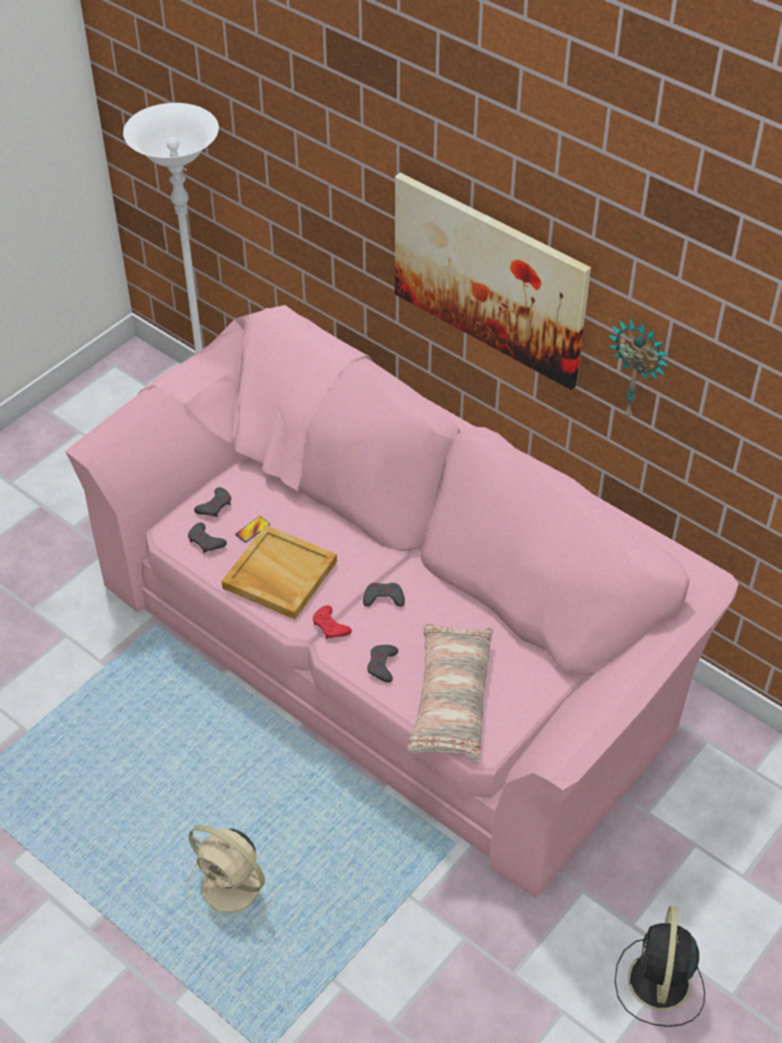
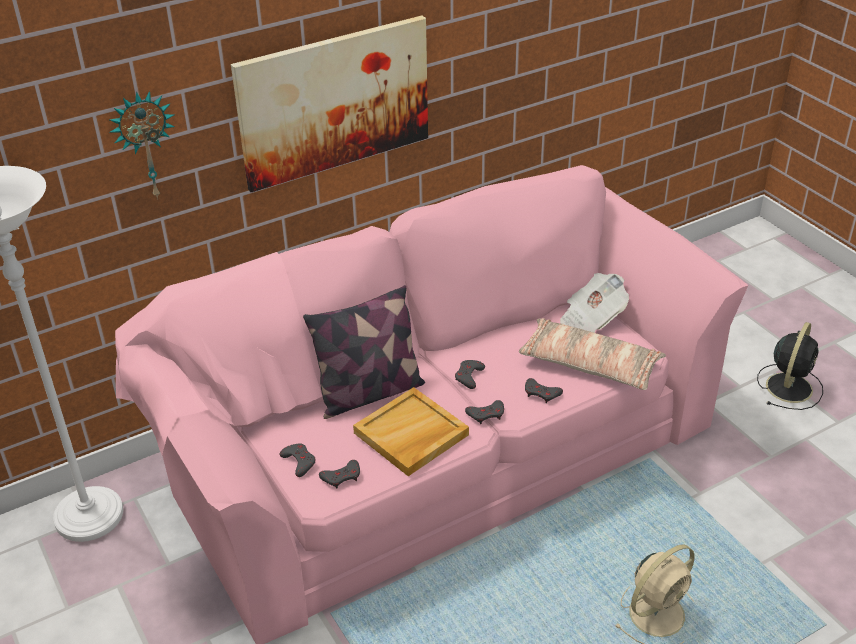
camera: 70 degrees left, 10 degrees down
phone [235,516,270,543] -> none
red game controller [313,605,352,639] -> grey game controller [465,400,504,424]
wall clock [608,318,670,419] -> wall clock moved to [109,91,175,200]
black fan [615,906,705,1027] -> black fan turned 90 degrees counterclockwise [757,322,823,410]
none -> pillow [303,285,425,419]
none -> newspaper [560,273,629,333]

